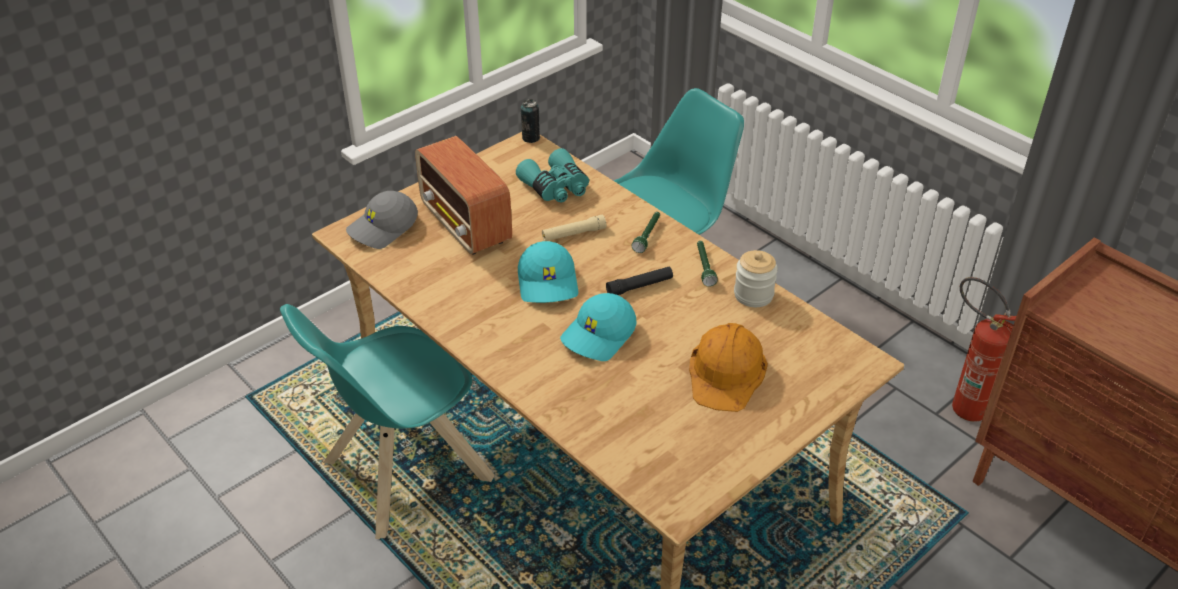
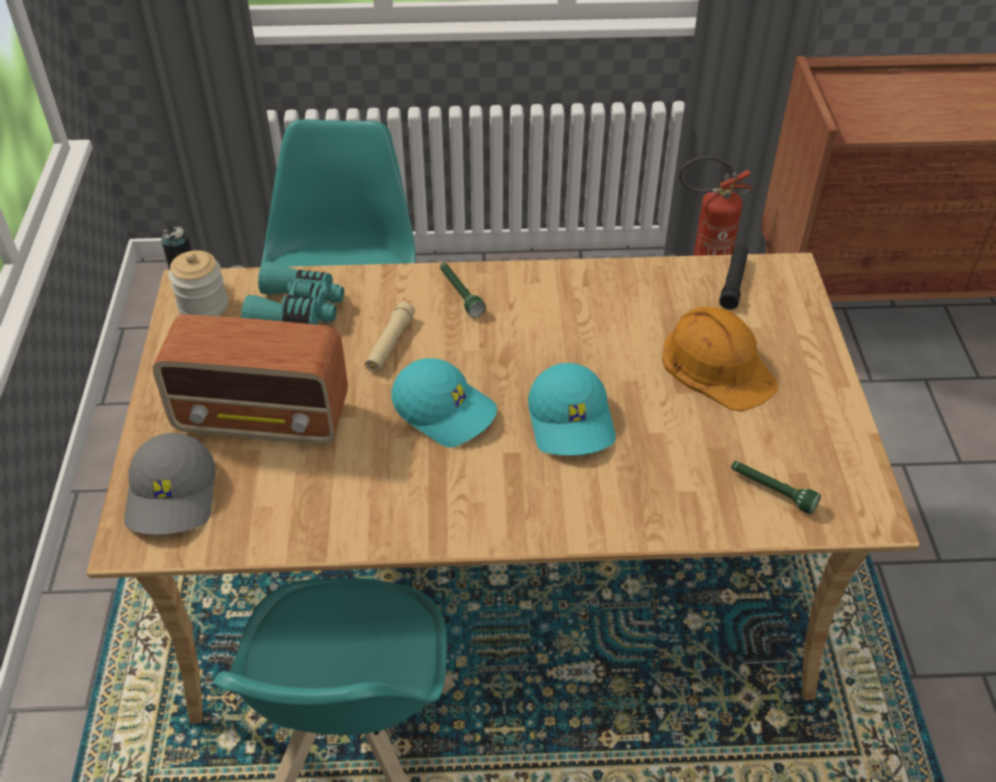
camera: 50 degrees left, 5 degrees up
black flashlight [606,267,673,295] -> black flashlight moved to [719,245,748,310]
green flashlight [697,241,718,287] -> green flashlight moved to [731,461,821,515]
jar [734,250,778,307] -> jar moved to [169,250,228,316]

